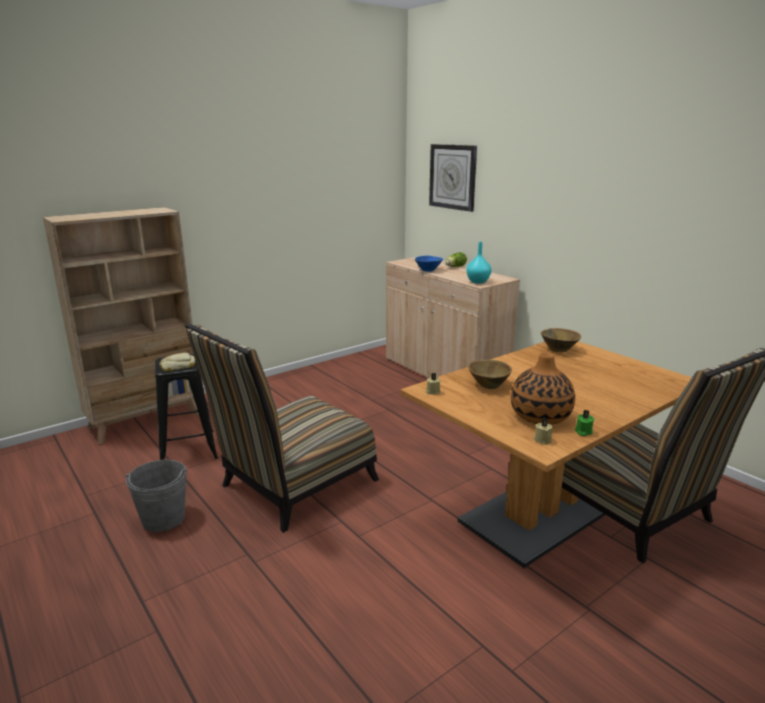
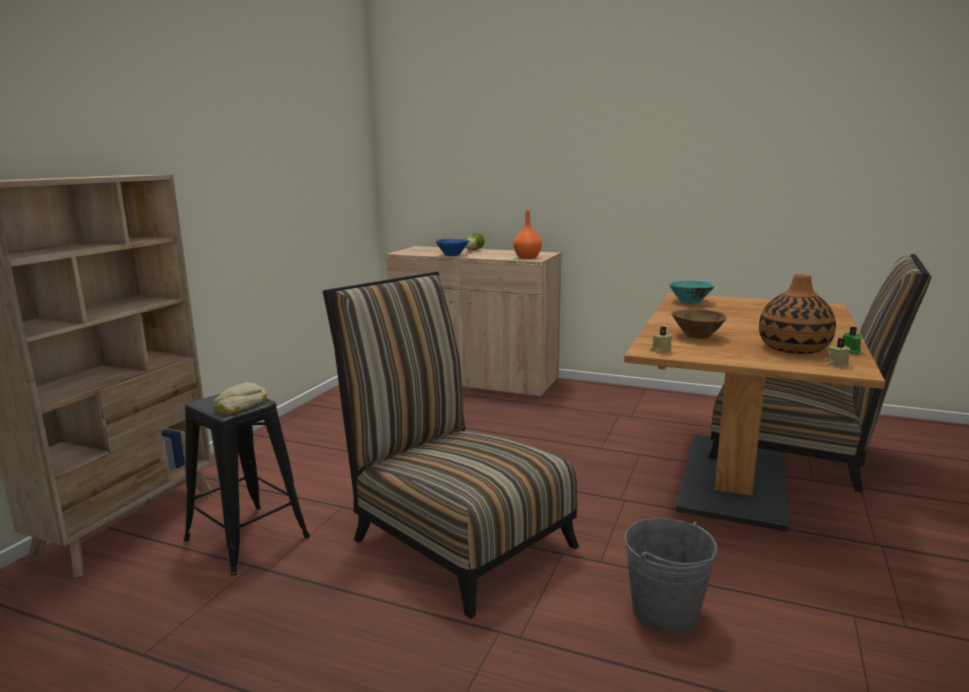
camera: 30 degrees left, 5 degrees down
grey bucket [125,460,187,532] -> grey bucket moved to [625,518,718,634]
chair [185,323,379,533] -> chair turned 120 degrees clockwise [323,271,579,619]
wall clock [429,144,477,212] -> none
turquoise vase [466,242,491,284] -> orange vase [513,210,542,259]
brown bowl [541,328,581,352] -> turquoise bowl [669,280,715,304]

